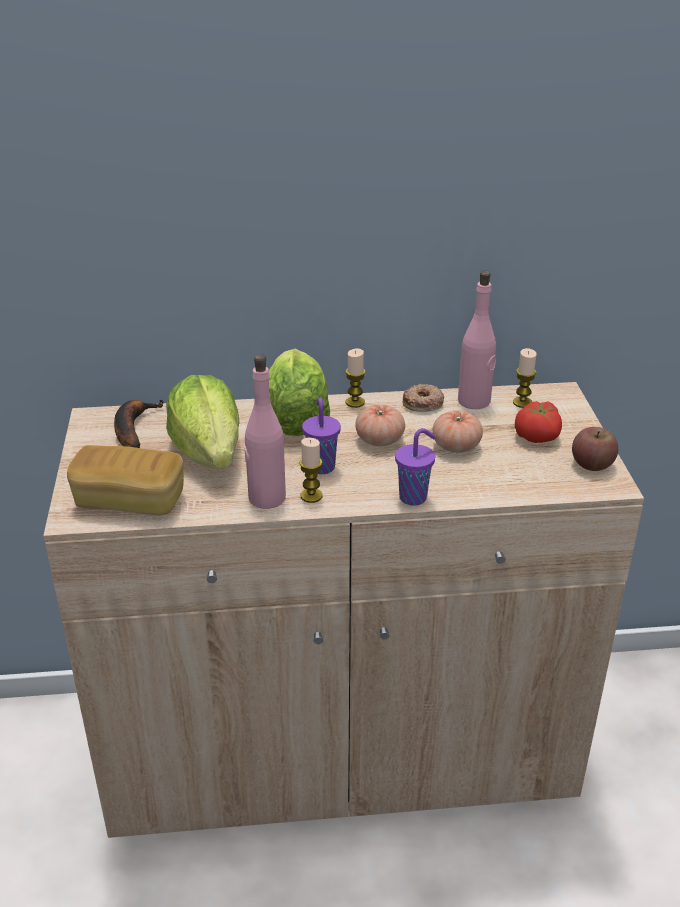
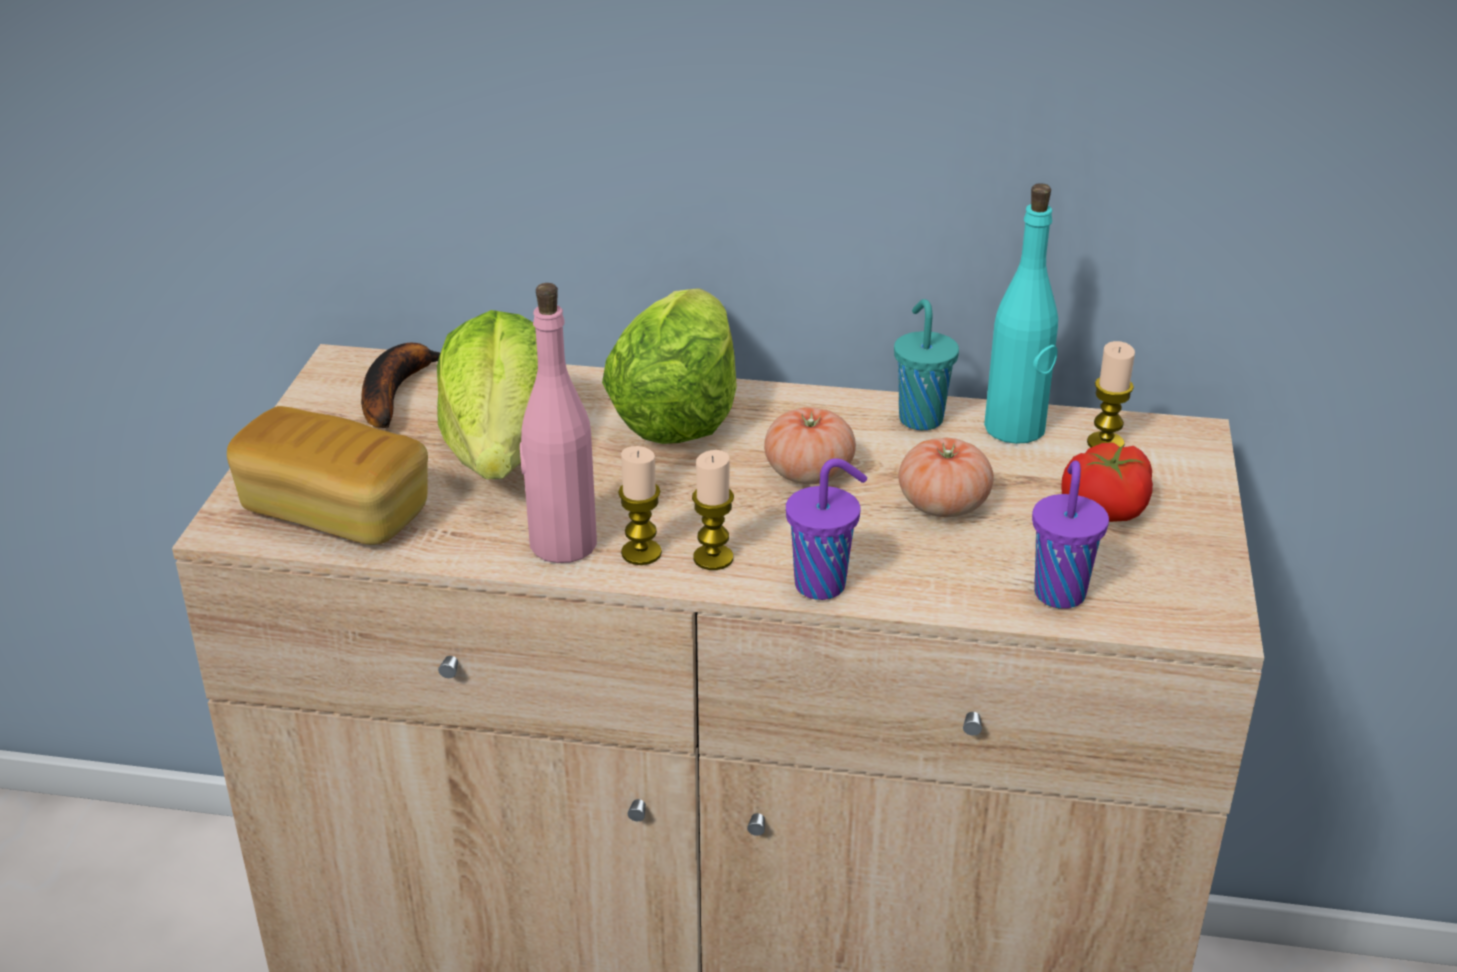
camera: 15 degrees right, 0 degrees up
purple cup [302,398,341,474] -> purple cup moved to [1032,460,1109,609]
candle [345,348,366,408] -> candle moved to [692,450,734,570]
donut [403,384,444,412] -> turquoise cup [894,299,959,430]
pink bottle [458,271,496,409] -> turquoise bottle [984,183,1058,444]
apple [572,427,618,471] -> none

